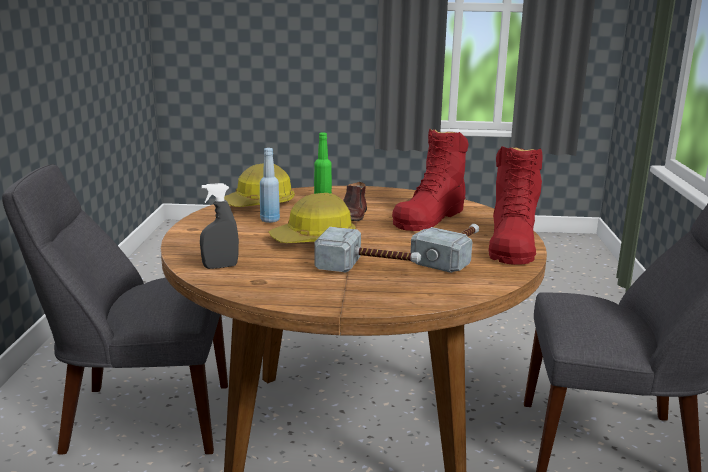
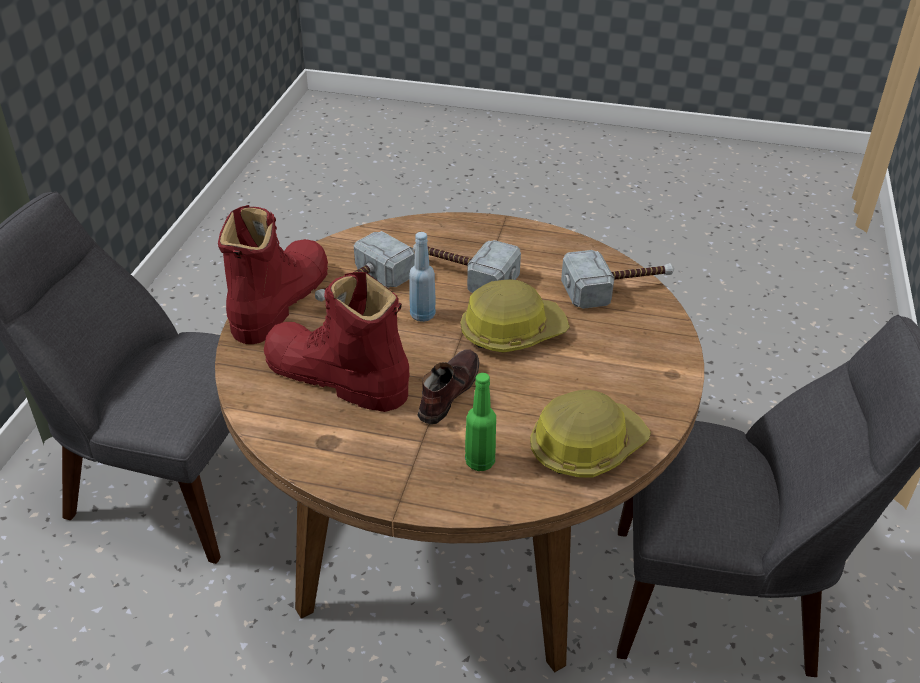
camera: 170 degrees left, 20 degrees up
grey spray bottle [200,183,239,269] -> hammer [561,250,674,309]
blue bottle [260,148,280,223] -> blue bottle moved to [409,232,436,322]
red boot [392,128,469,231] -> red boot turned 105 degrees counterclockwise [264,272,409,412]

